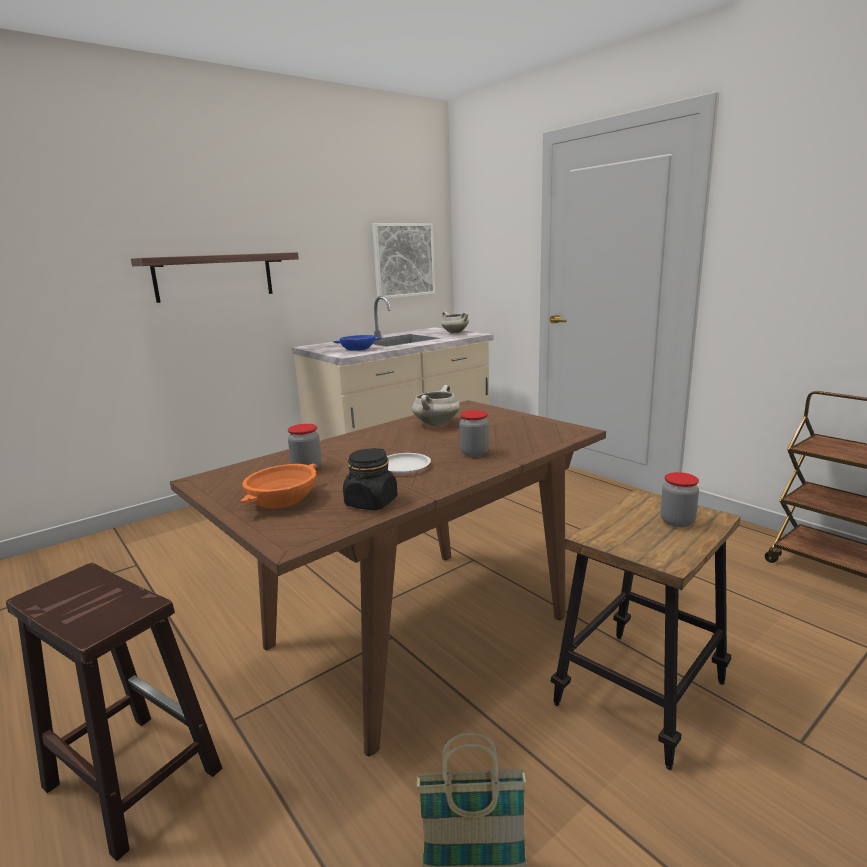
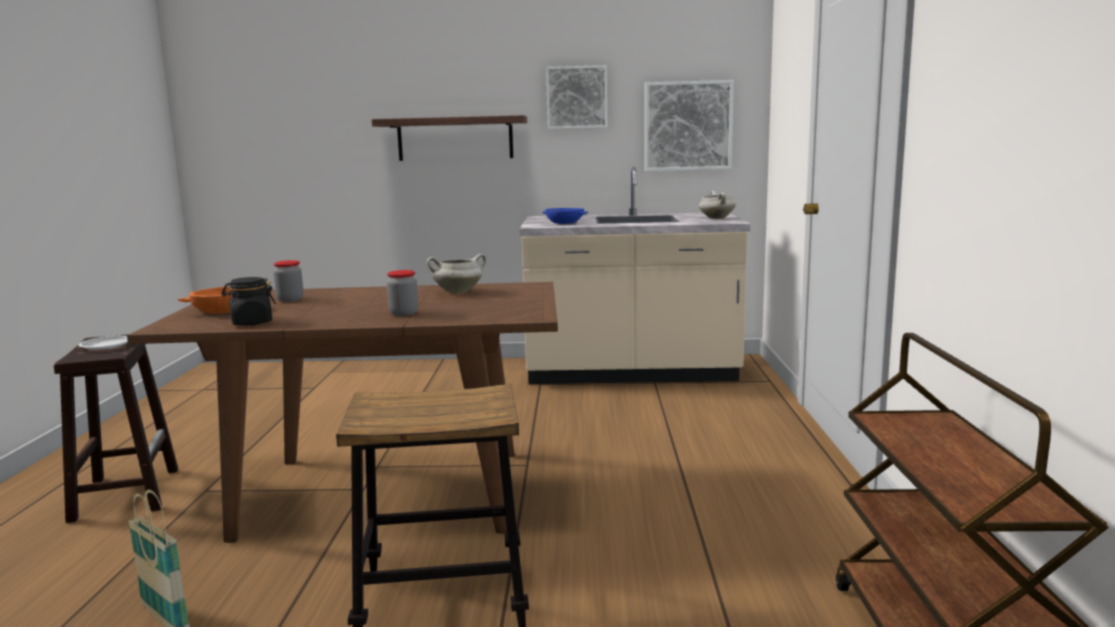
camera: 40 degrees right, 5 degrees down
white plate [387,453,431,474] -> white plate moved to [78,336,128,350]
jar [660,472,699,527] -> none
none -> picture [546,65,607,129]

